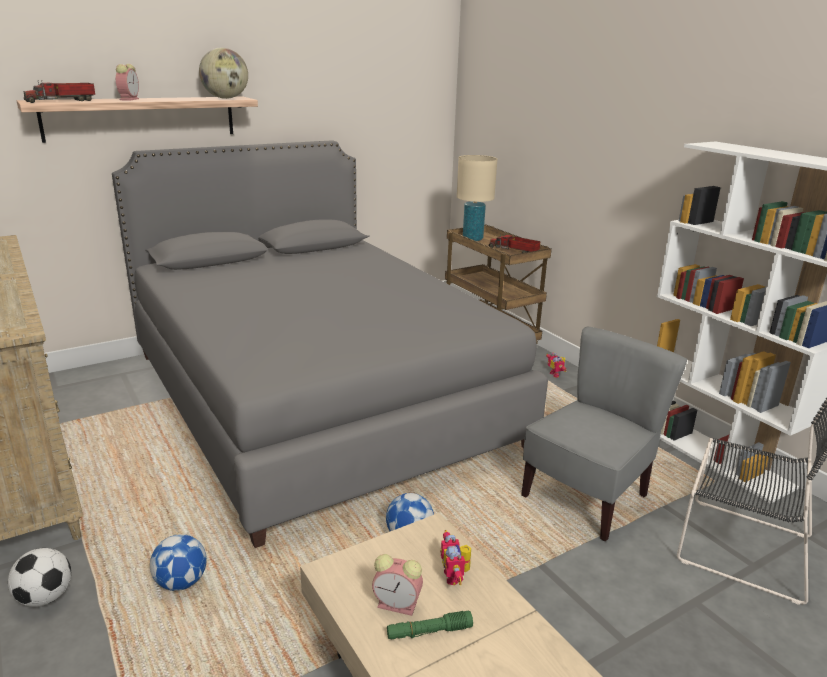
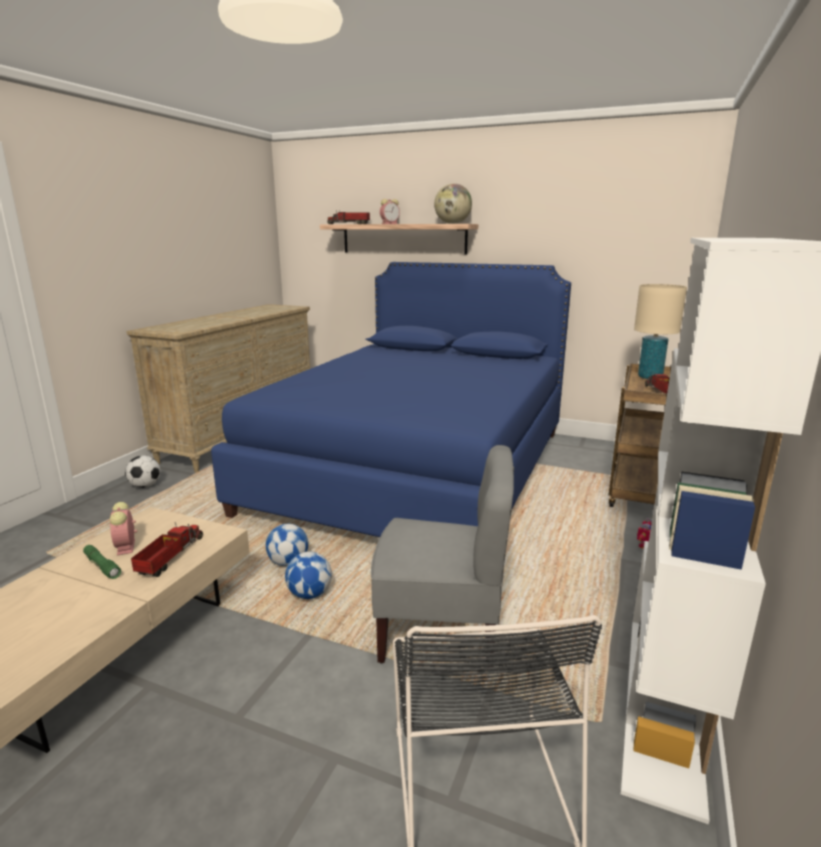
camera: 55 degrees right, 5 degrees down
grey bed [112,140,548,548] -> blue bed [211,262,571,537]
football [150,534,207,591] -> football moved to [285,552,332,599]
toy robot [440,530,471,585] -> toy truck [131,522,203,577]

